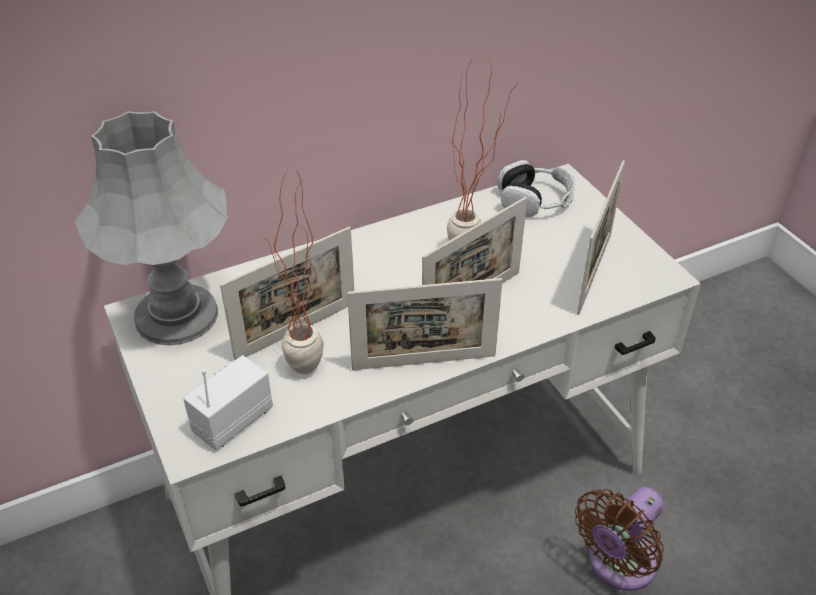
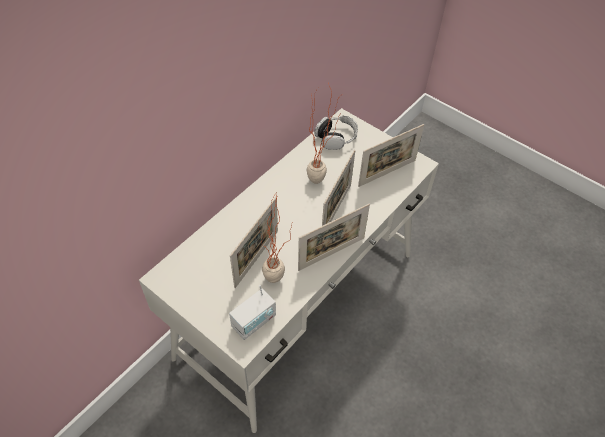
camera: 25 degrees left, 10 degrees up
grey table lamp [75,111,228,345] -> none
radio [183,355,273,450] -> radio turned 150 degrees counterclockwise [229,285,276,340]
brown fan [575,487,664,591] -> none
picture frame [577,160,625,314] -> picture frame turned 60 degrees clockwise [358,124,424,187]

